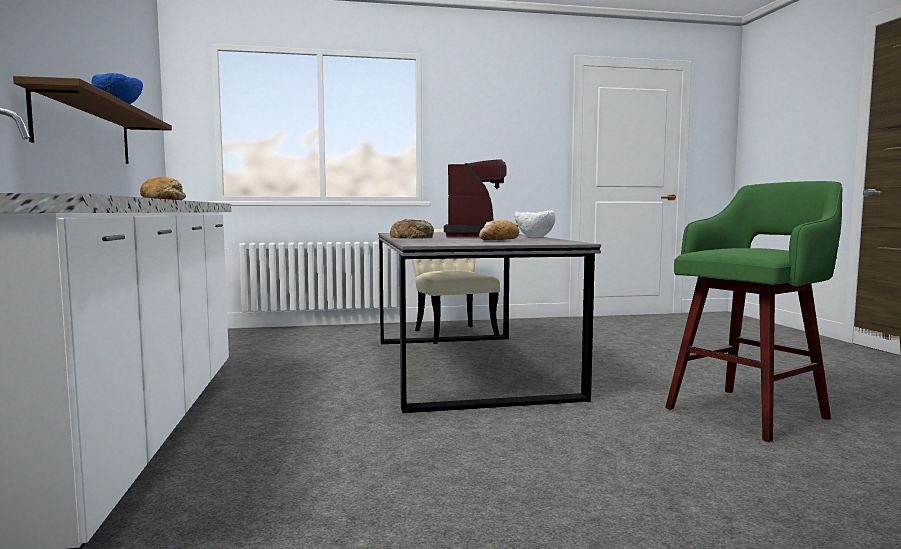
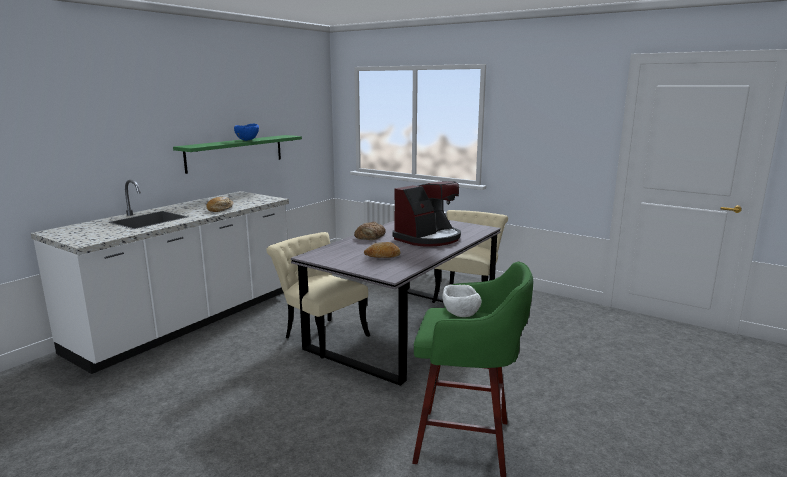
camera: 45 degrees right, 10 degrees up
brown shelf [13,76,172,164] -> green shelf [173,135,302,174]
white bowl [514,210,556,238] -> white bowl moved to [442,285,481,317]
none -> beige chair [266,232,370,359]

